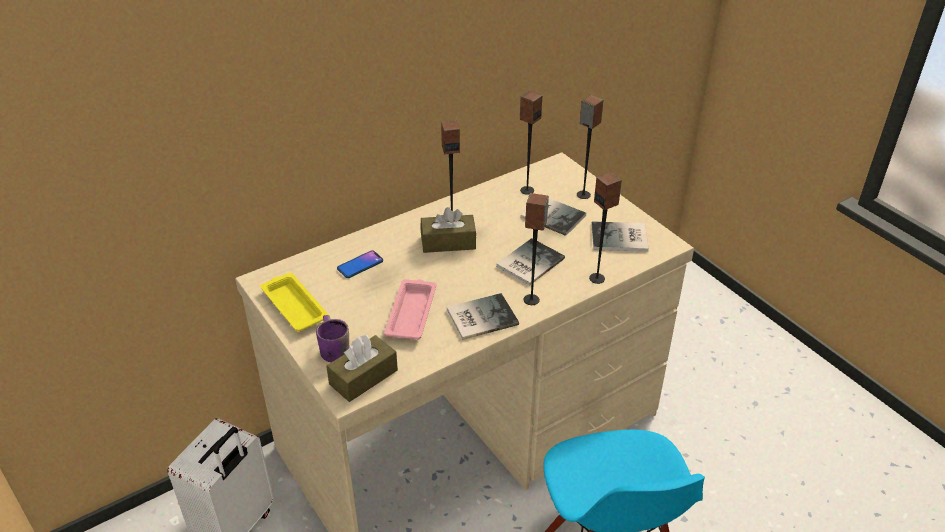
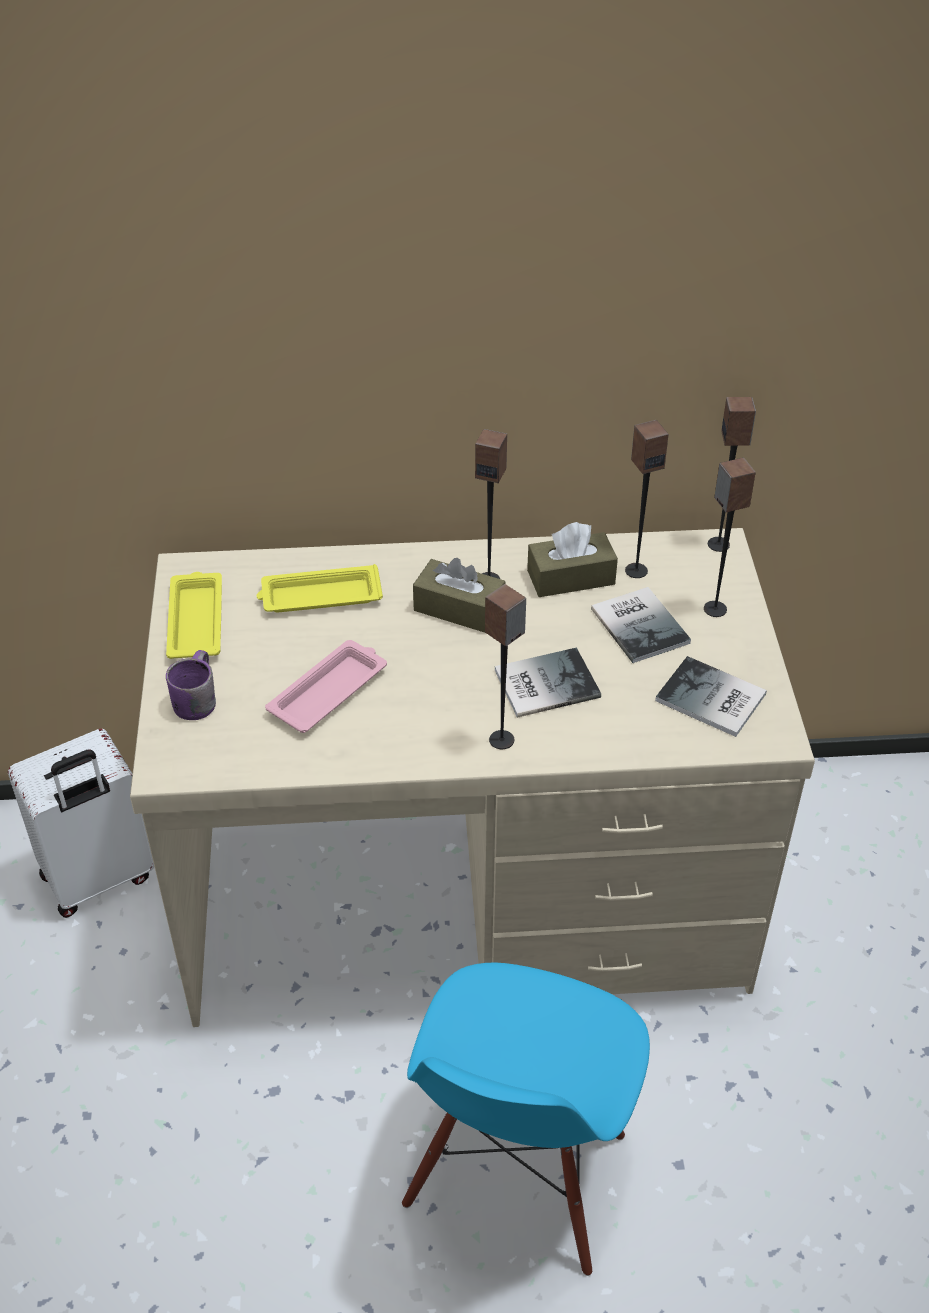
camera: 30 degrees right, 5 degrees up
brown tissue box [326,334,398,402] -> brown tissue box moved to [527,522,618,597]
phone [337,250,383,278] -> yellow tray [257,564,383,613]
book [447,293,519,340] -> none
speaker [589,172,622,284] -> speaker moved to [708,397,756,552]

